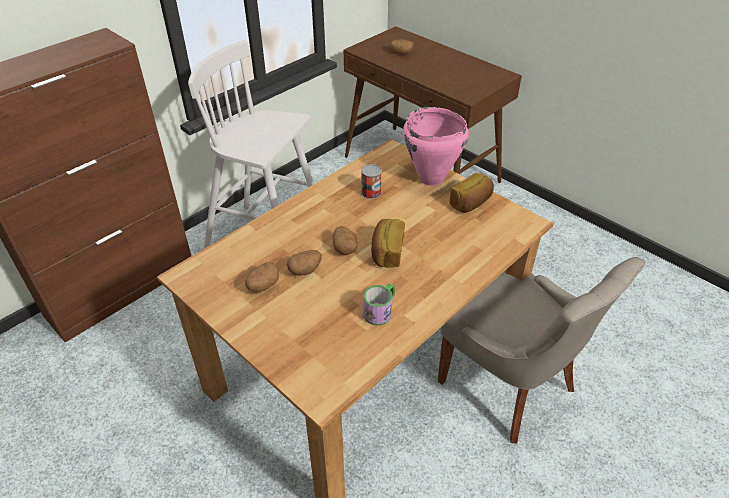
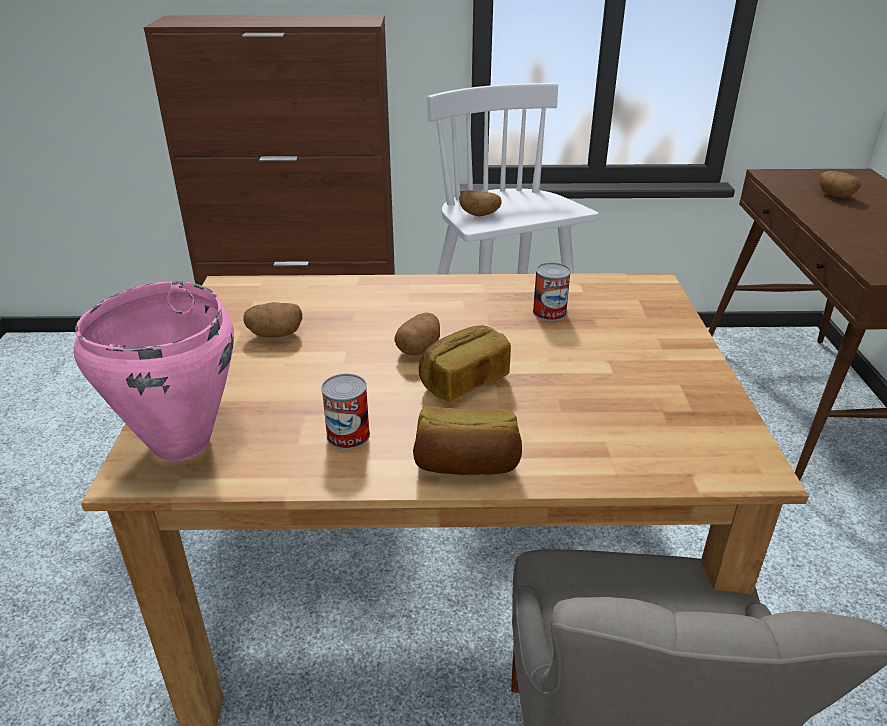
camera: 45 degrees right, 10 degrees down
potato [287,250,322,276] -> potato moved to [459,190,502,216]
mug [363,283,395,326] -> can [321,374,370,449]
pink cooking pot [403,107,469,186] -> pink cooking pot moved to [74,281,234,461]
bread [449,173,494,213] -> bread moved to [413,406,522,475]

